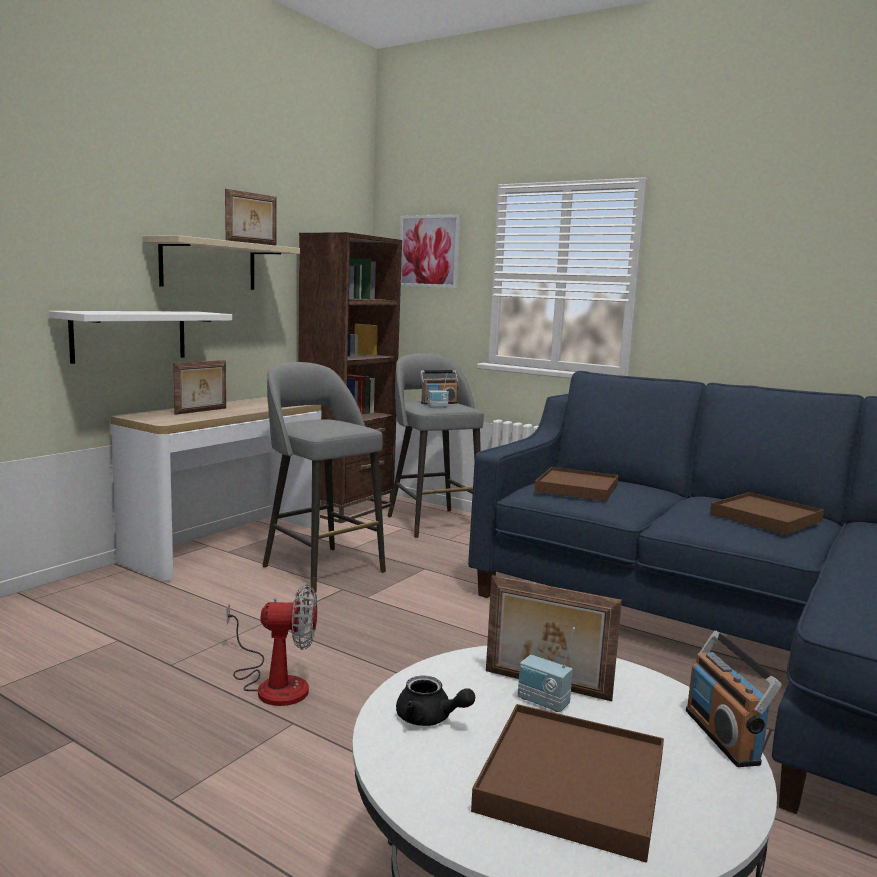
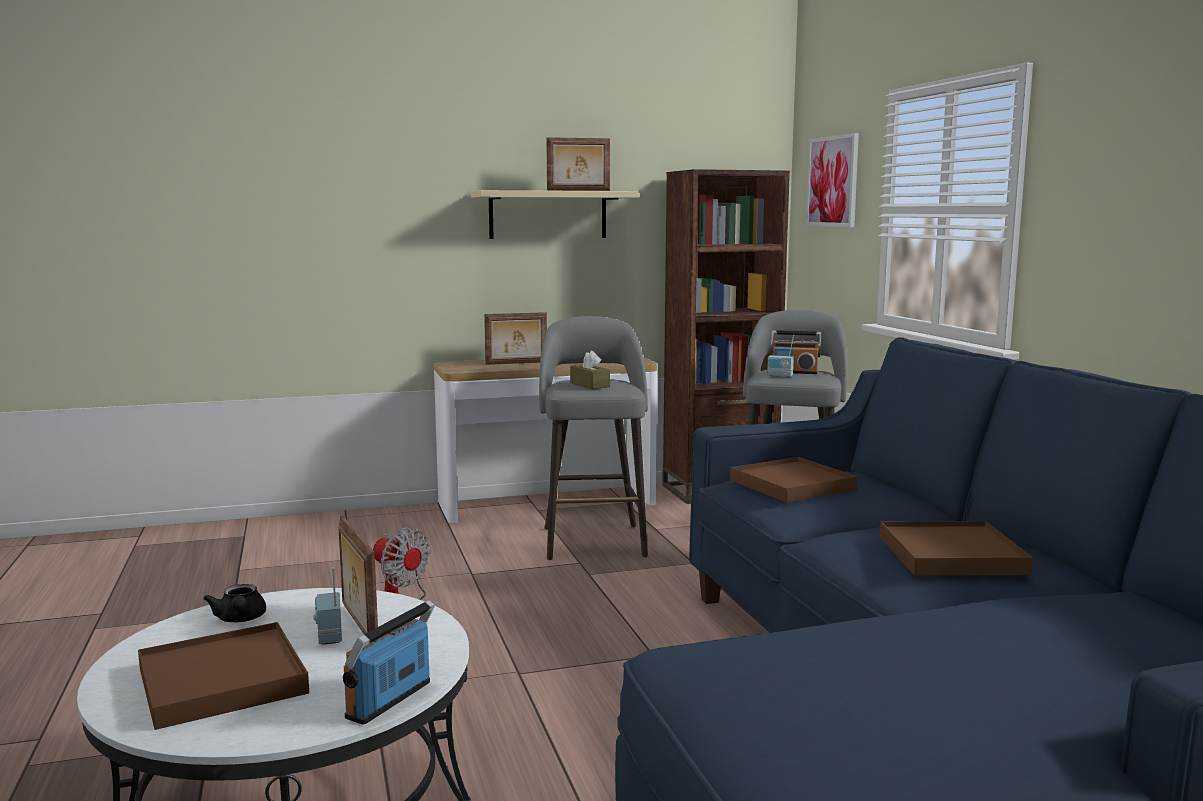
camera: 40 degrees right, 0 degrees up
white shelf [48,311,232,364] -> none
none -> brown tissue box [570,350,610,389]

